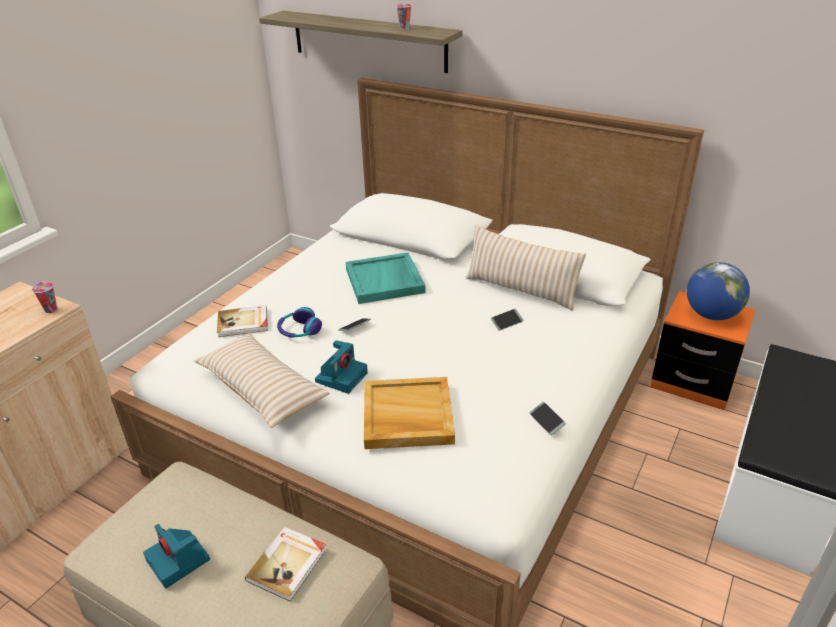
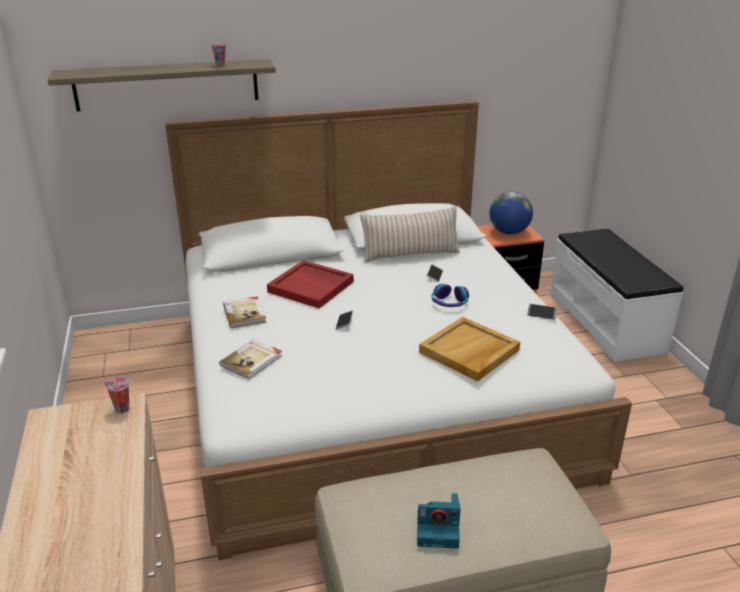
camera: 45 degrees left, 5 degrees down
beige pillow [194,333,329,428] -> none
book [245,527,327,602] -> book moved to [223,296,266,328]
headphones [277,307,322,338] -> headphones moved to [432,284,469,307]
camera [315,340,368,394] -> none
turquoise tray [346,252,425,304] -> red tray [267,260,354,308]

